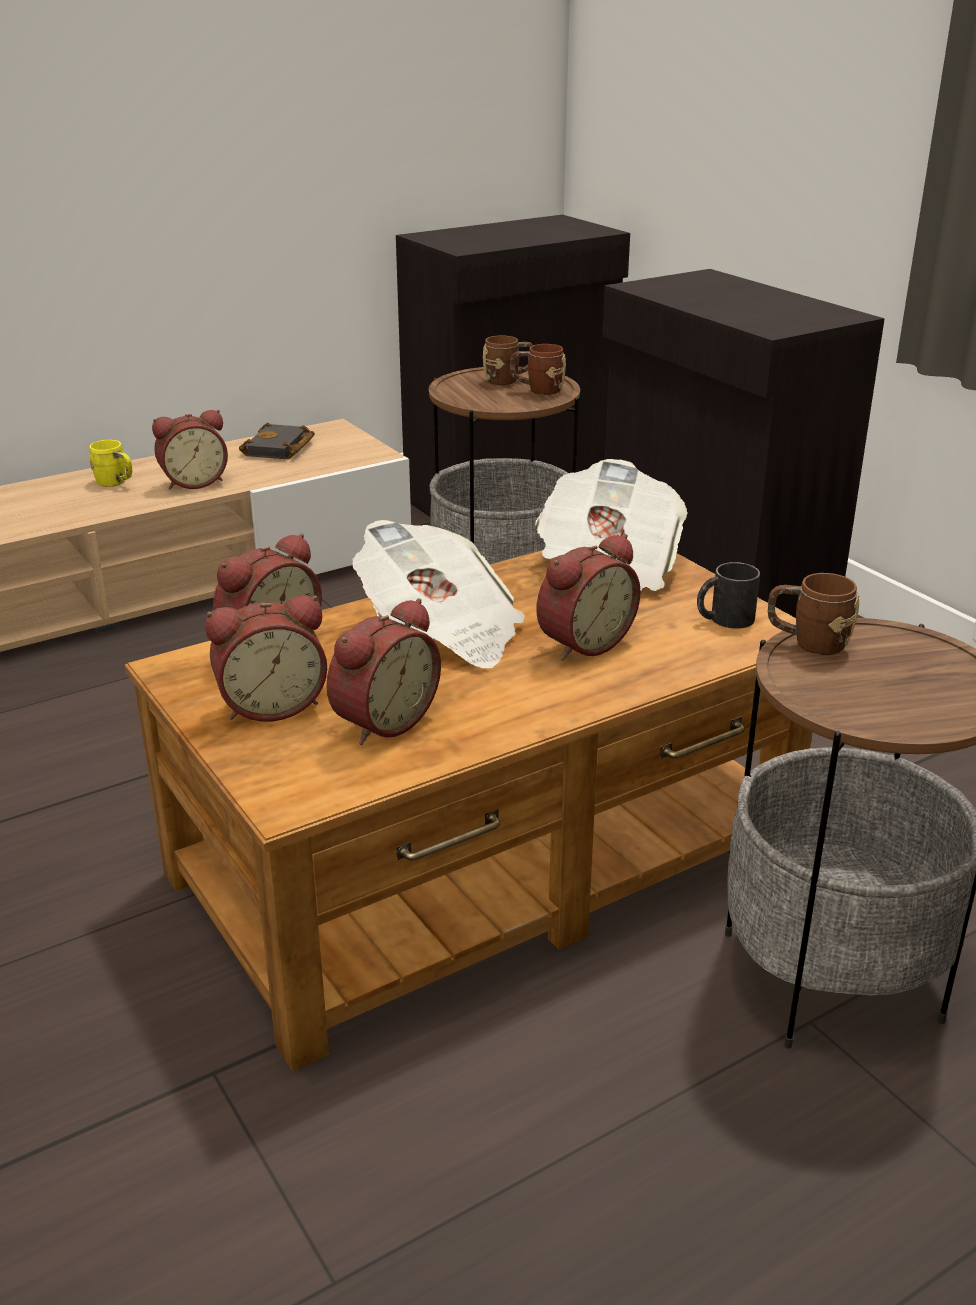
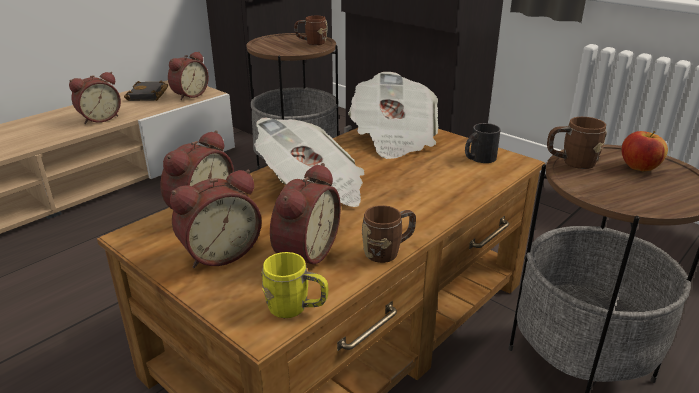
camera: 15 degrees left, 0 degrees up
yellow mug [89,440,132,487] -> yellow mug moved to [261,252,328,318]
brown mug [483,335,533,385] -> brown mug moved to [362,205,416,263]
alarm clock [536,534,641,660] -> alarm clock moved to [168,51,209,100]
none -> apple [621,131,668,171]

